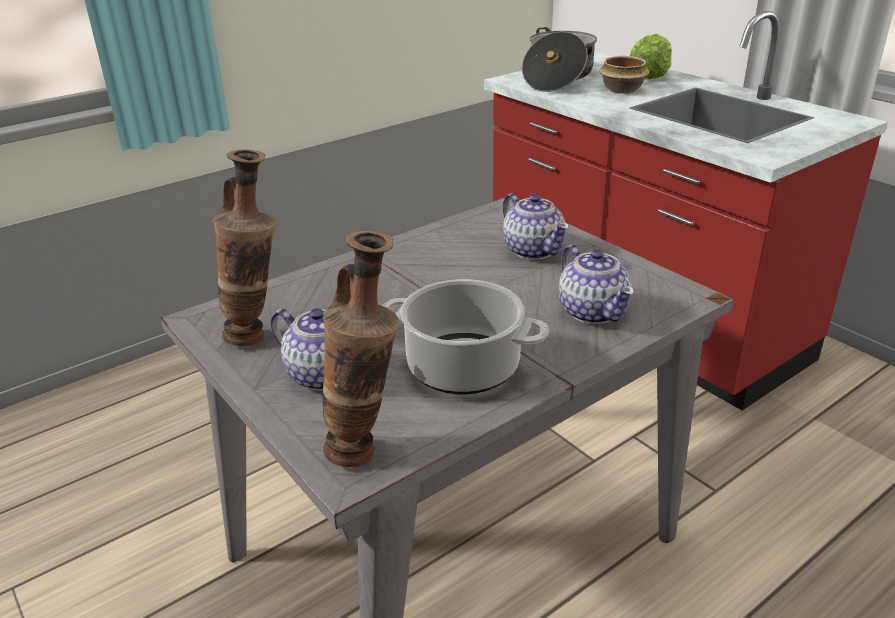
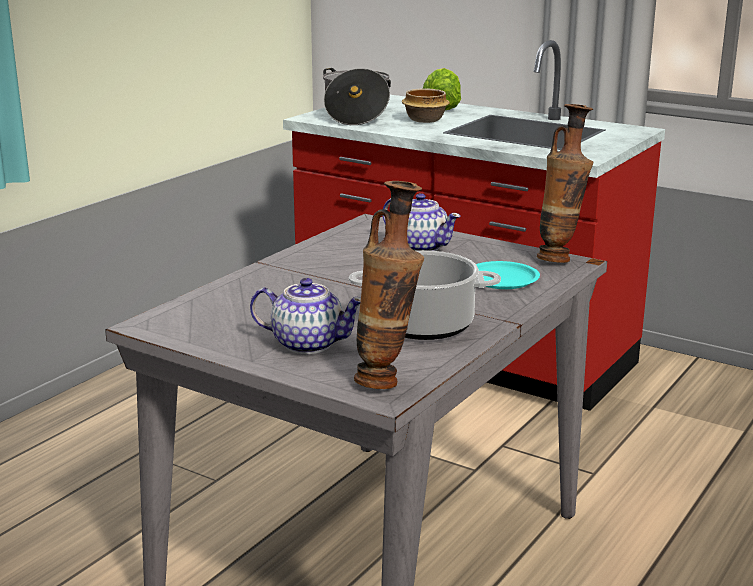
camera: 20 degrees left, 10 degrees down
vase [213,150,276,346] -> vase moved to [537,104,593,263]
teapot [559,245,635,324] -> turquoise plate [476,261,540,289]

